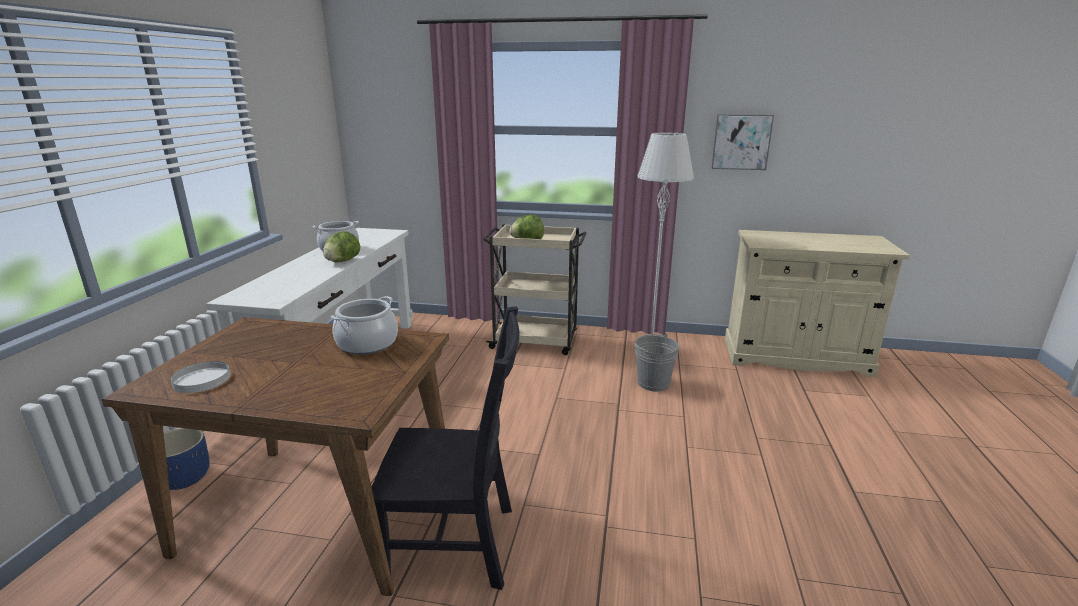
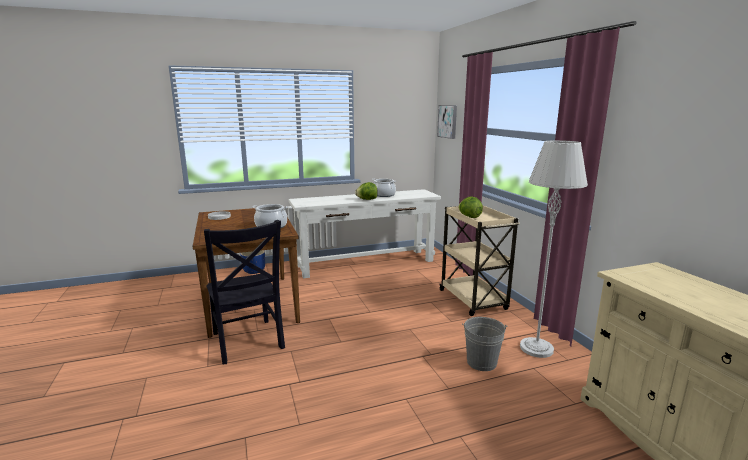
camera: 60 degrees right, 5 degrees down
picture [712,114,774,170] -> picture moved to [437,105,457,139]

